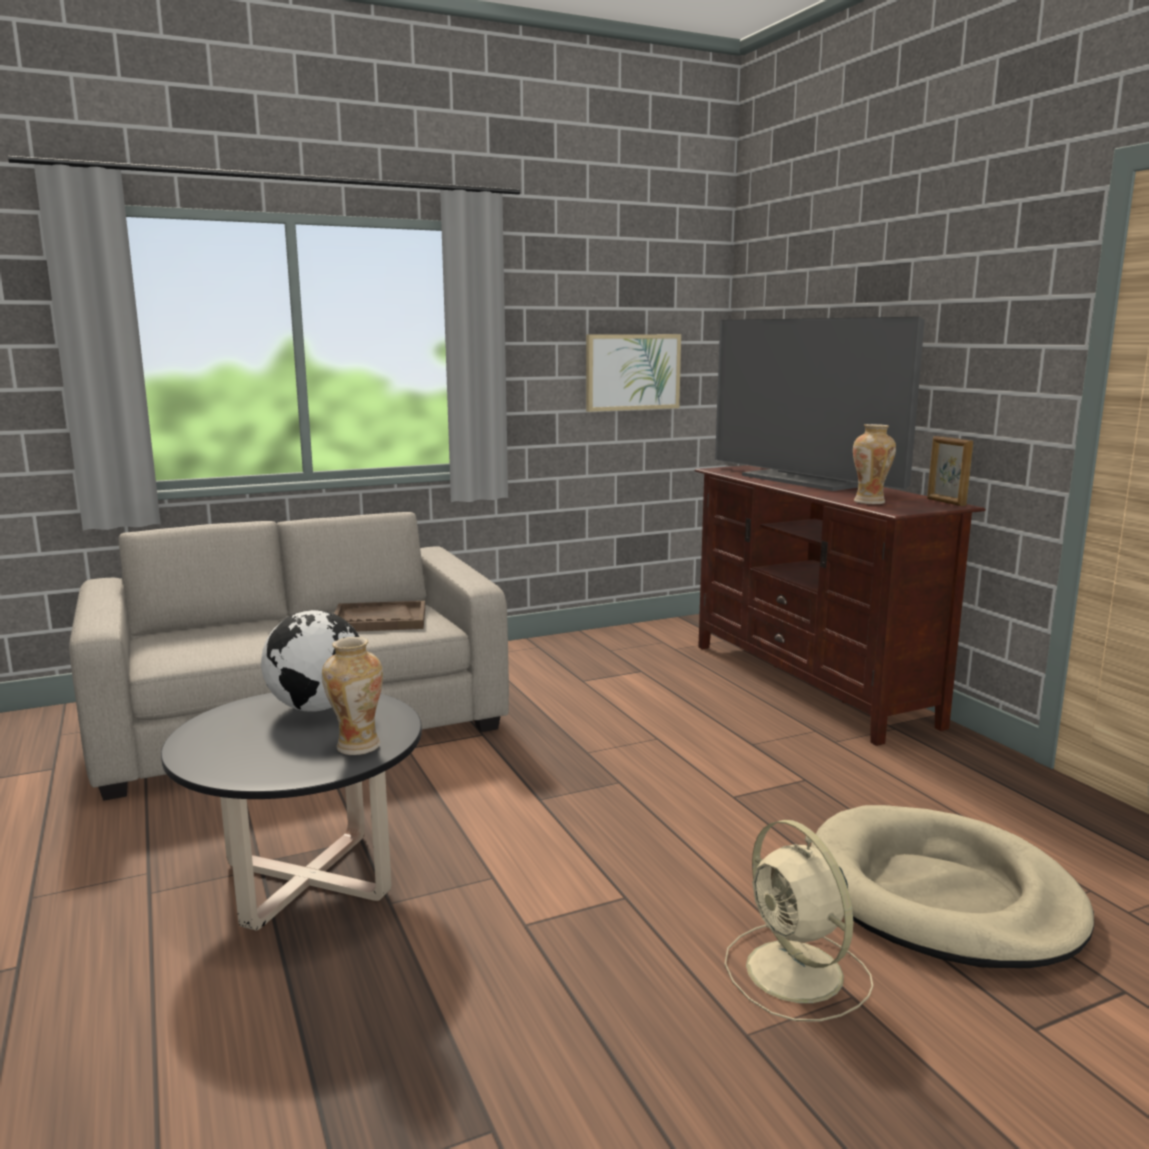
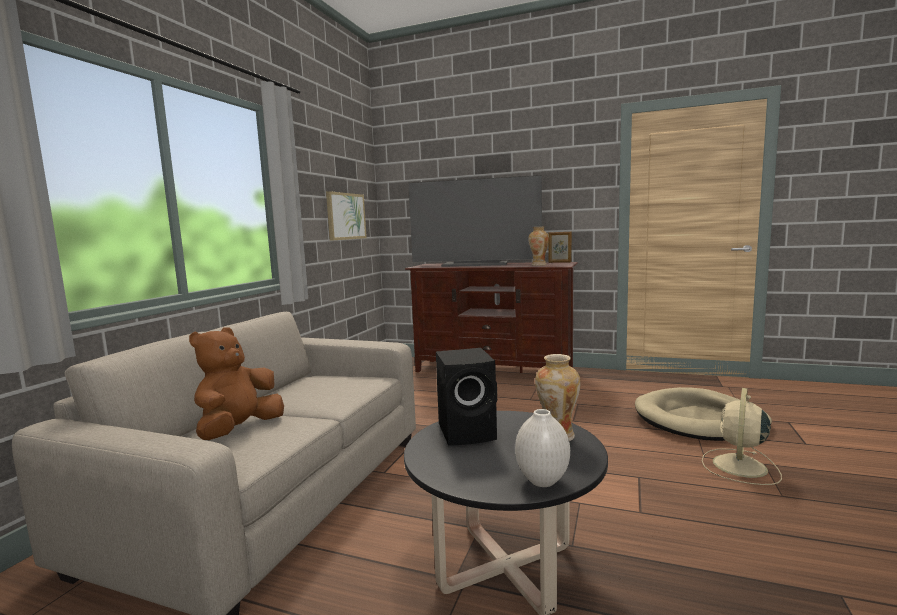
camera: 45 degrees left, 5 degrees down
globe [261,610,359,712] -> black speaker [436,348,497,446]
brown tray [334,601,425,632] -> none
beige fan [725,820,873,1021] -> beige fan turned 105 degrees clockwise [702,388,782,485]
none -> brown plush toy [189,327,284,440]
none -> white vase [515,409,570,487]

